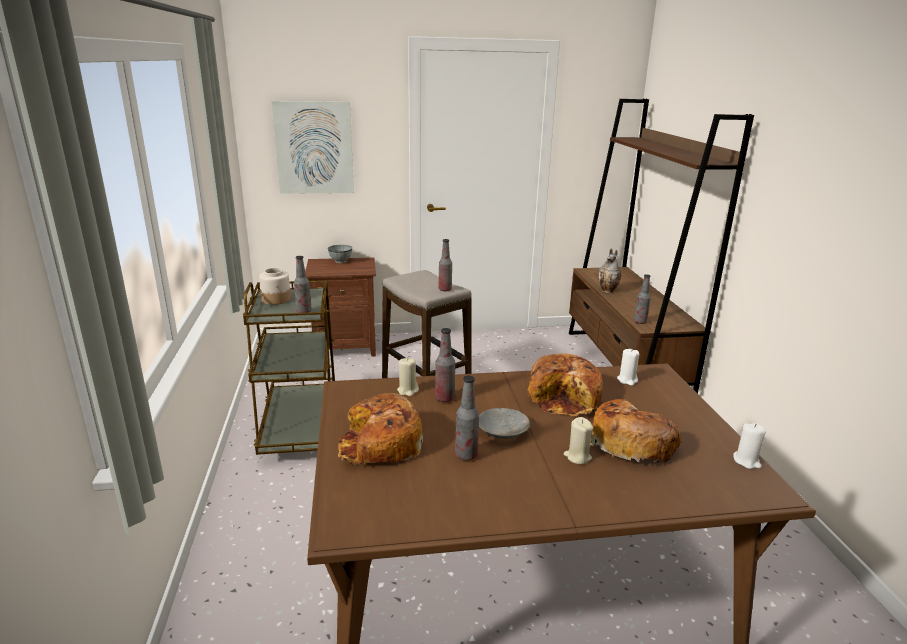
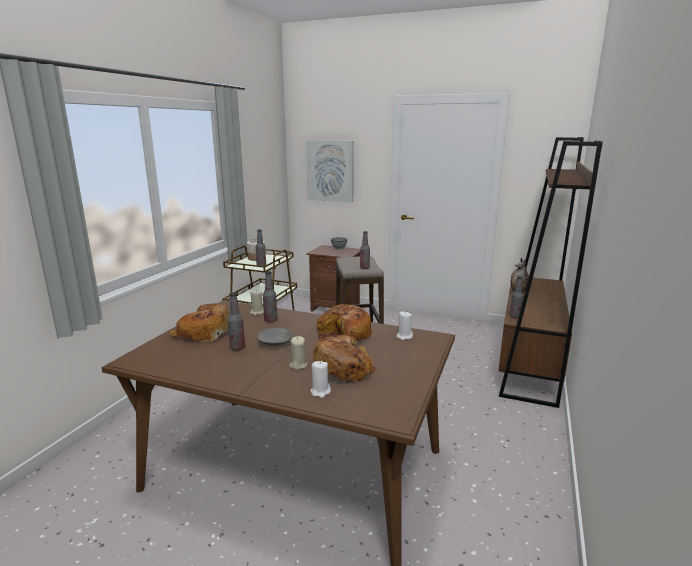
camera: 30 degrees right, 5 degrees down
white candle [733,423,766,469] -> white candle moved to [310,361,331,398]

